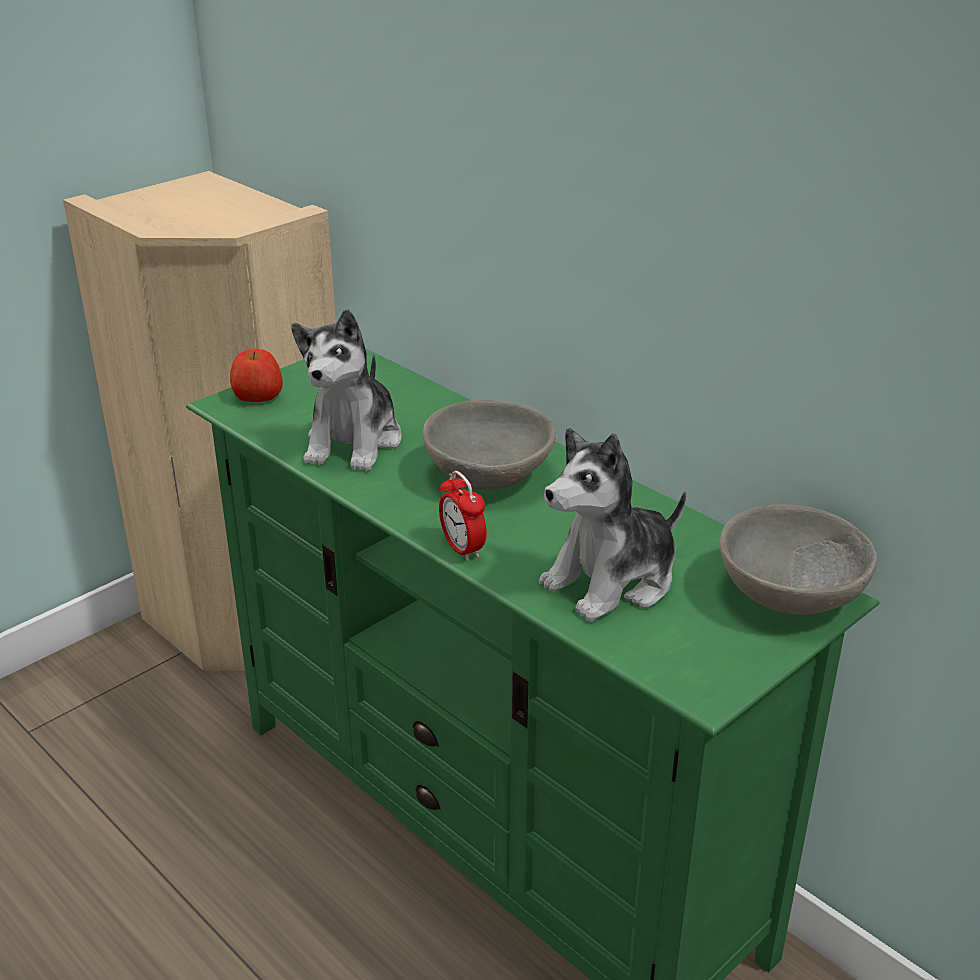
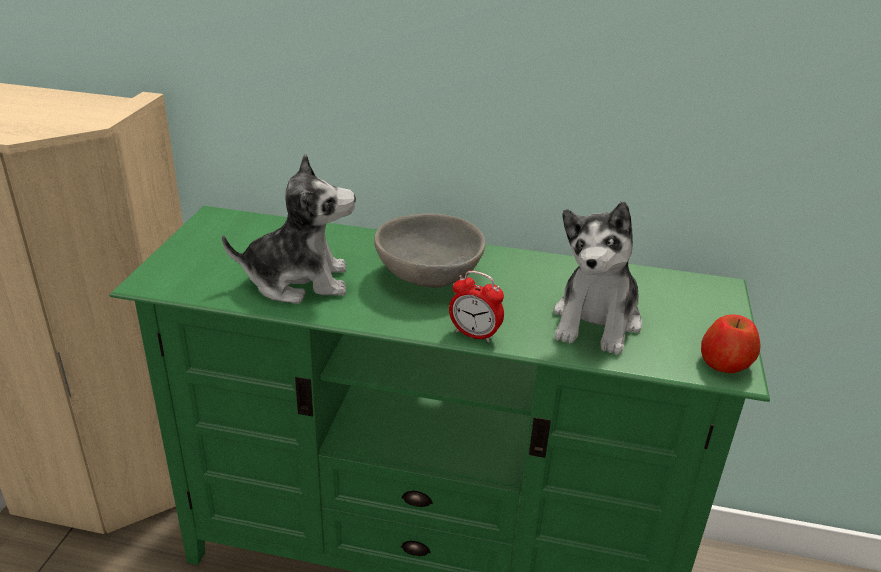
camera: 35 degrees left, 0 degrees up
apple [230,349,283,402] -> apple moved to [701,314,761,373]
plush toy [291,309,402,471] -> plush toy turned 75 degrees counterclockwise [222,153,356,304]
grey bowl [719,504,878,615] -> none

